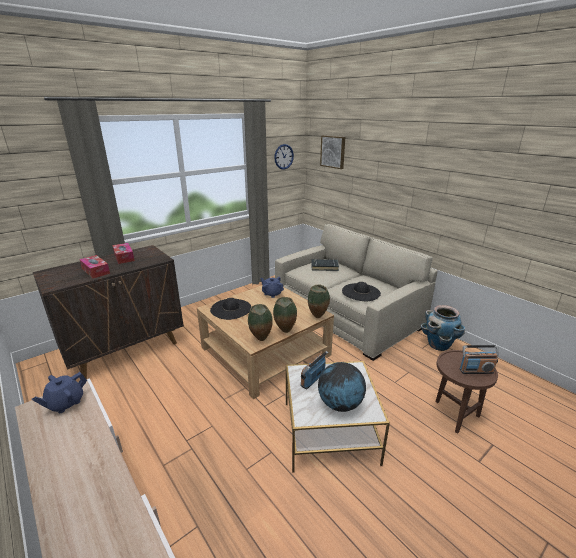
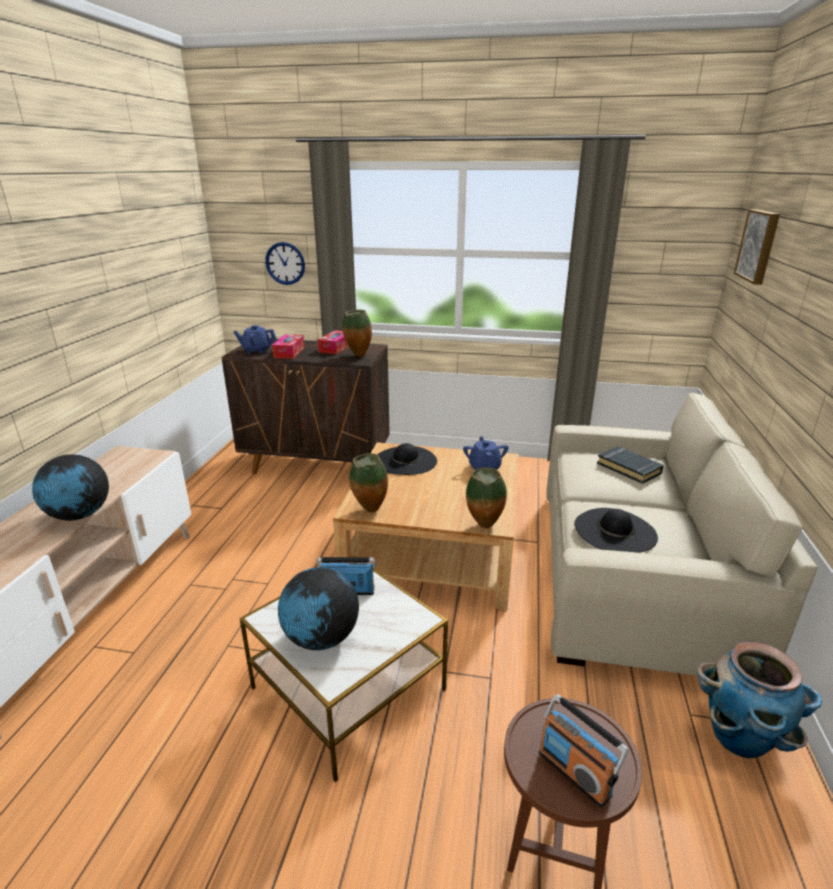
camera: 50 degrees right, 0 degrees up
blue teapot [32,372,87,413] -> blue teapot moved to [233,325,276,354]
vase [273,297,297,333] -> vase moved to [342,310,372,357]
wall clock [274,144,294,170] -> wall clock moved to [265,242,305,285]
none -> globe [32,454,109,521]

